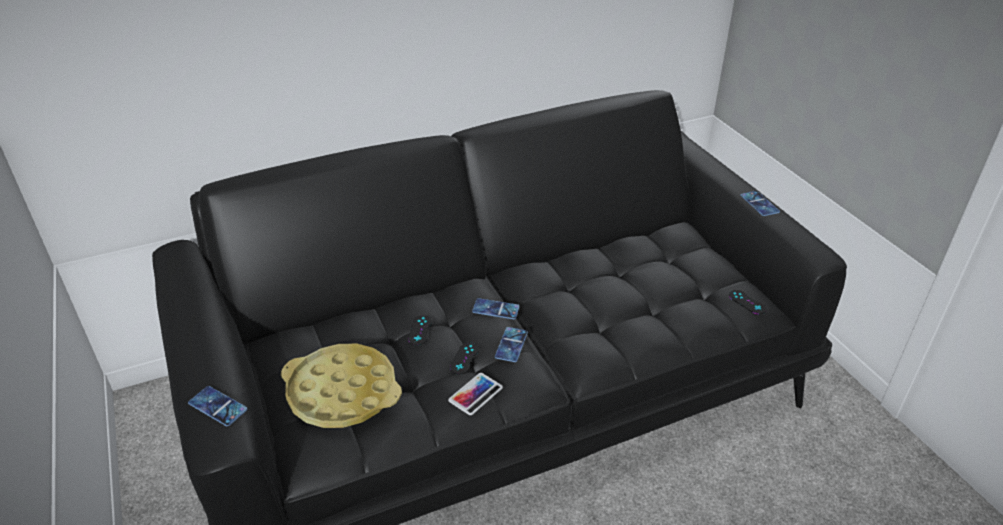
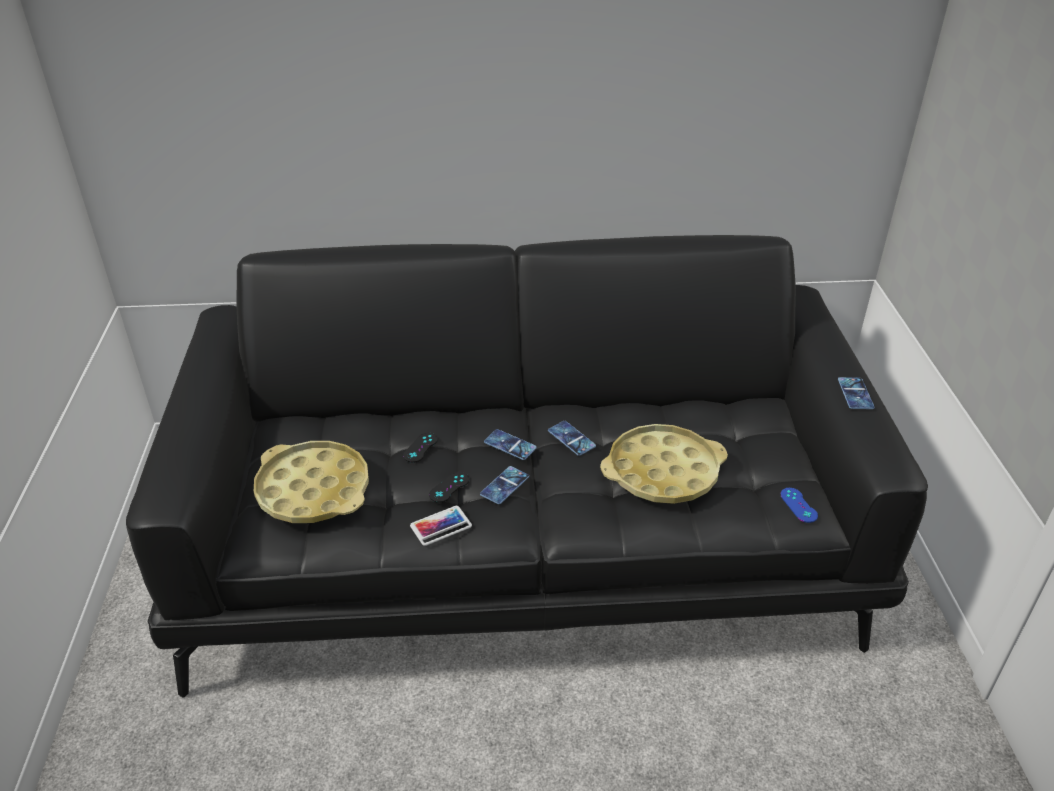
camera: 20 degrees right, 0 degrees up
phone [188,386,247,426] -> phone moved to [548,421,596,456]
black game controller [729,290,767,314] -> blue game controller [780,488,818,523]
none -> yellow tray [600,424,728,504]

